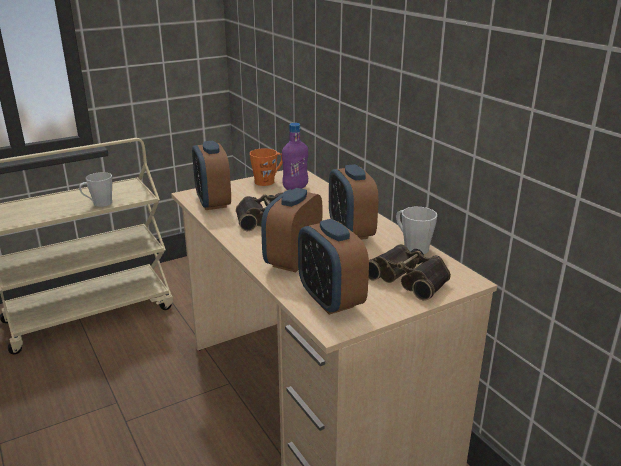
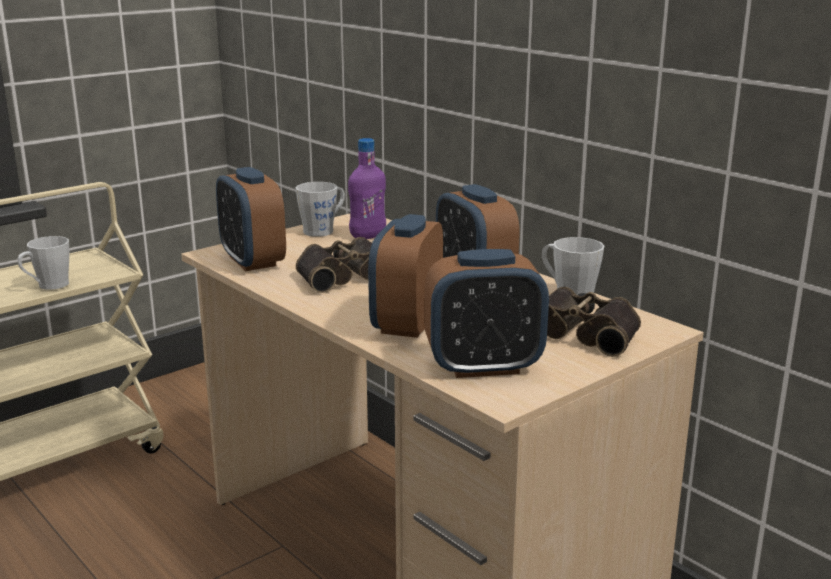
camera: 10 degrees left, 5 degrees down
orange mug [250,148,283,186] -> grey mug [296,182,345,237]
alarm clock [298,219,369,315] -> alarm clock turned 60 degrees counterclockwise [424,249,549,378]

